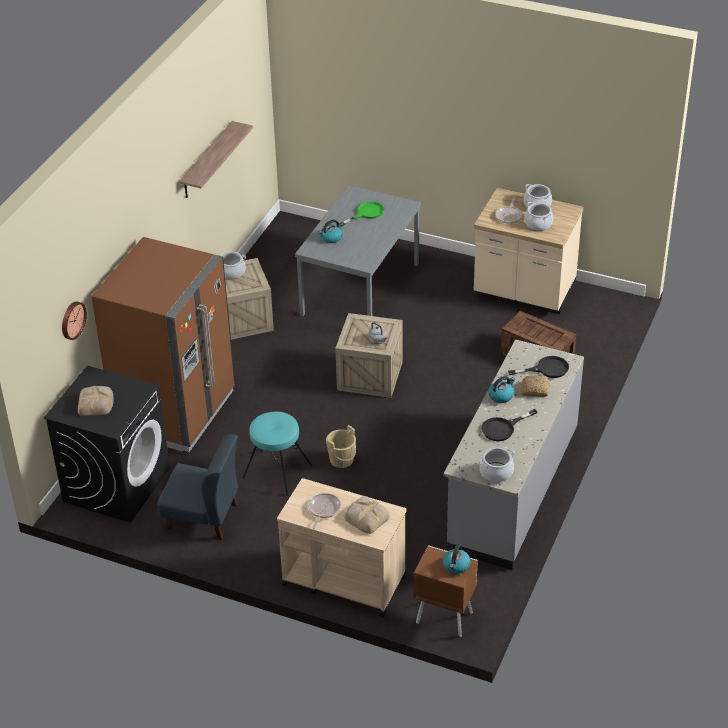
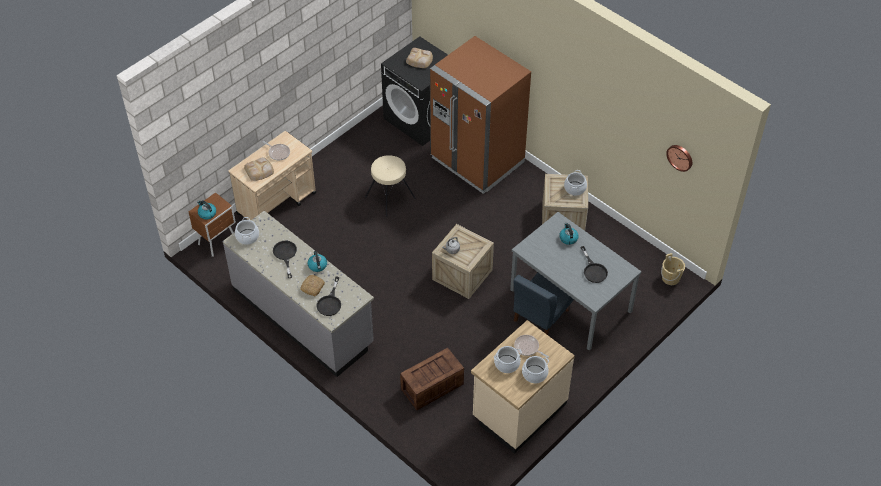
camera: 110 degrees right, 10 degrees up
wall clock [62,302,87,340] -> wall clock moved to [666,145,692,172]
blue chair [157,434,238,540] -> blue chair moved to [513,273,574,335]
shelf [179,121,253,198] -> none
turquoise stool [242,412,312,496] -> beige stool [365,155,415,217]
beige bucket [326,425,356,468] -> beige bucket moved to [661,253,685,285]
green frying pan [339,201,384,227] -> black frying pan [581,246,608,283]

